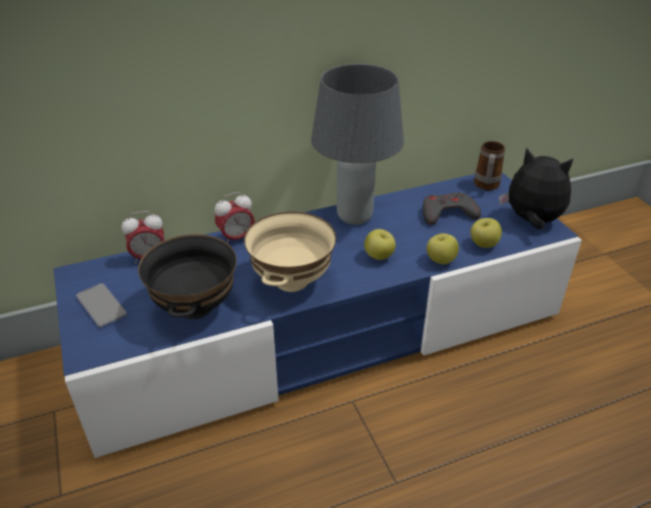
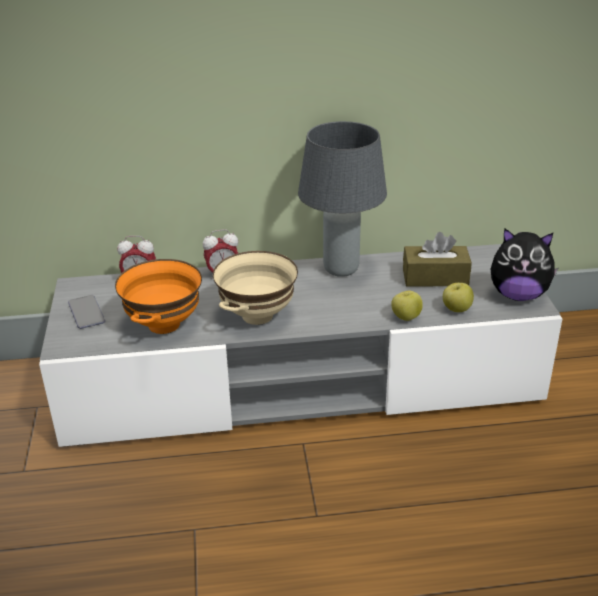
camera: 15 degrees right, 5 degrees down
blue tv stand [53,172,582,458] -> grey tv stand [39,244,562,447]
black bowl [138,234,237,319] -> orange bowl [115,259,202,334]
apple [364,229,396,260] -> none
grey game controller [423,192,481,225] -> brown tissue box [403,232,472,287]
mug [474,141,505,190] -> none
plush toy [499,147,574,229] -> plush toy turned 150 degrees clockwise [491,228,558,301]

